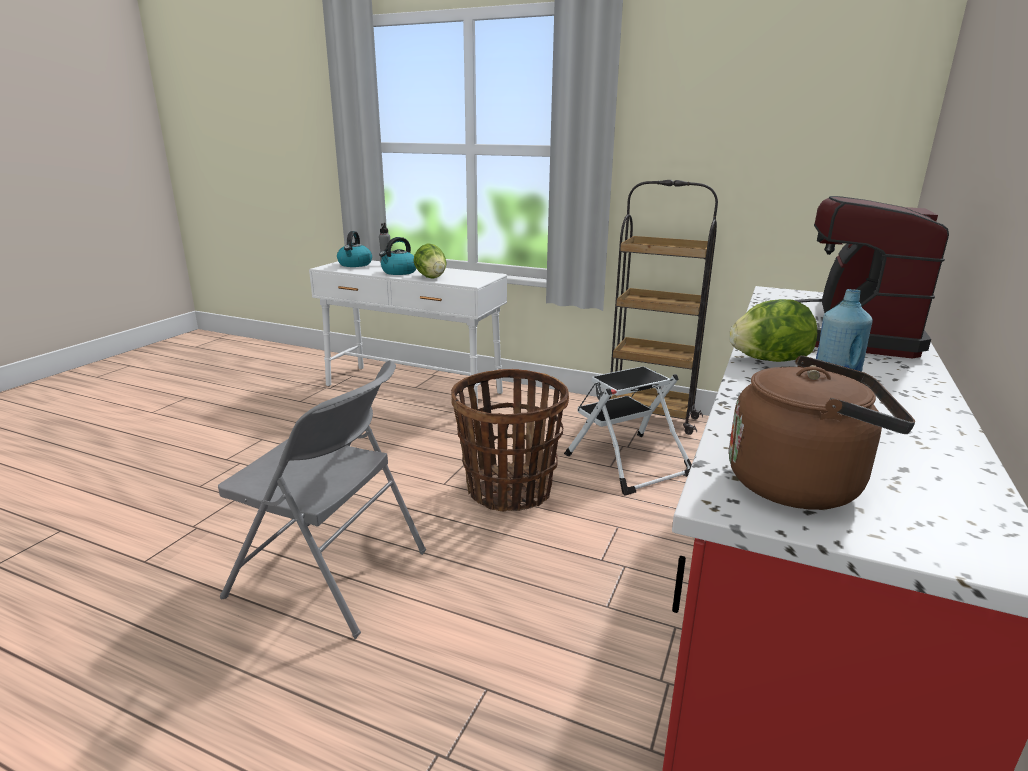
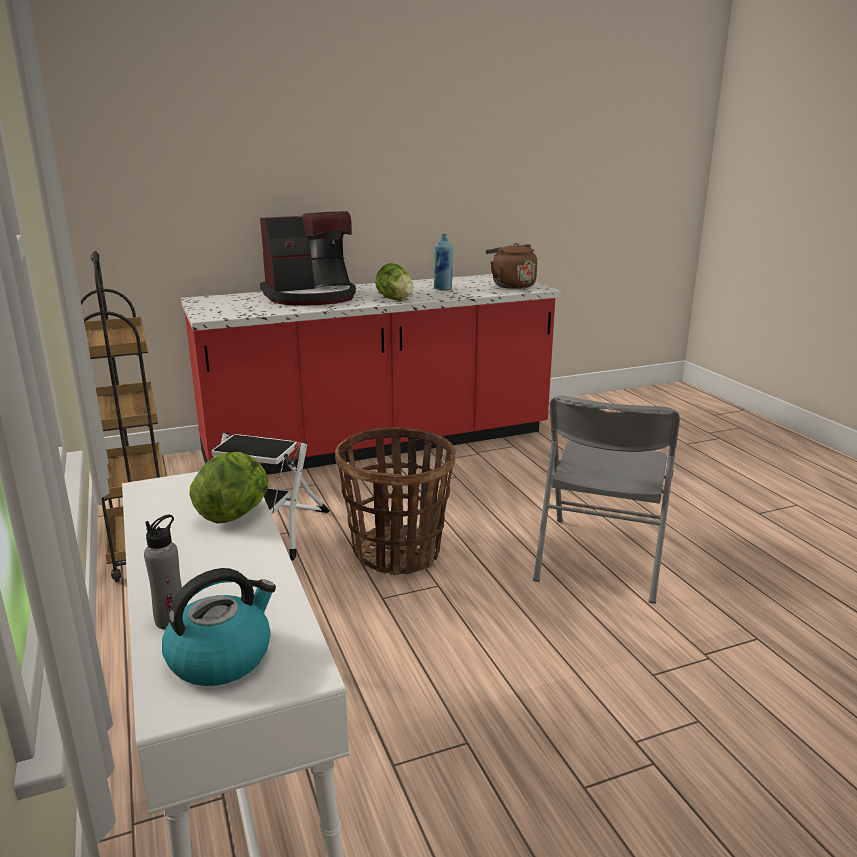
camera: 135 degrees left, 0 degrees up
grey chair [218,360,426,639] -> grey chair turned 135 degrees counterclockwise [533,396,680,604]
kettle [379,237,416,275] -> none

